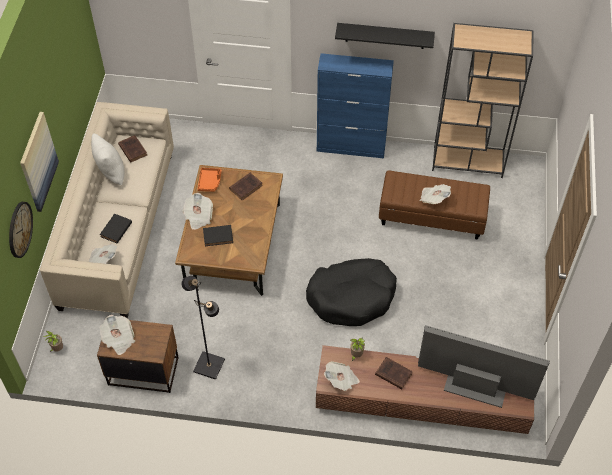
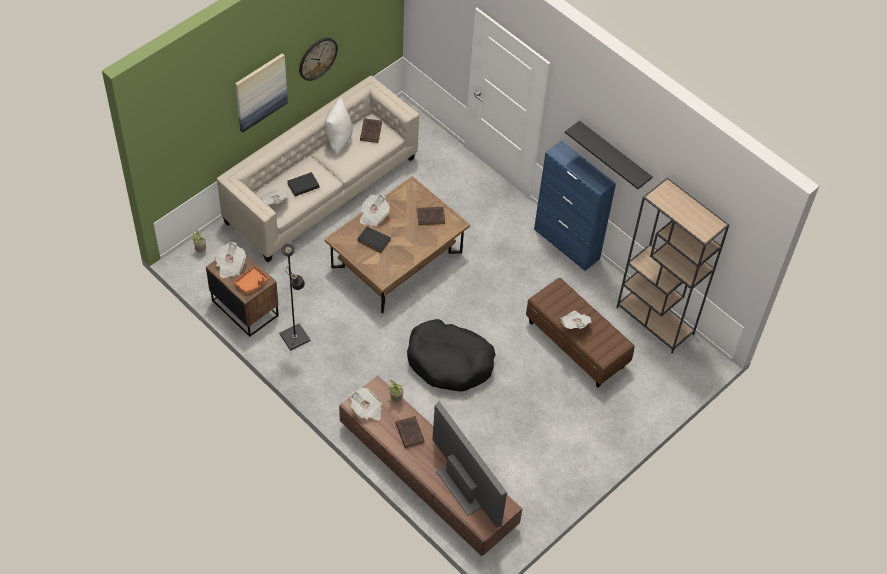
camera: 35 degrees right, 0 degrees up
wall clock [9,202,33,258] -> wall clock moved to [299,38,338,81]
orange tray [198,168,222,192] -> orange tray moved to [234,266,269,294]

